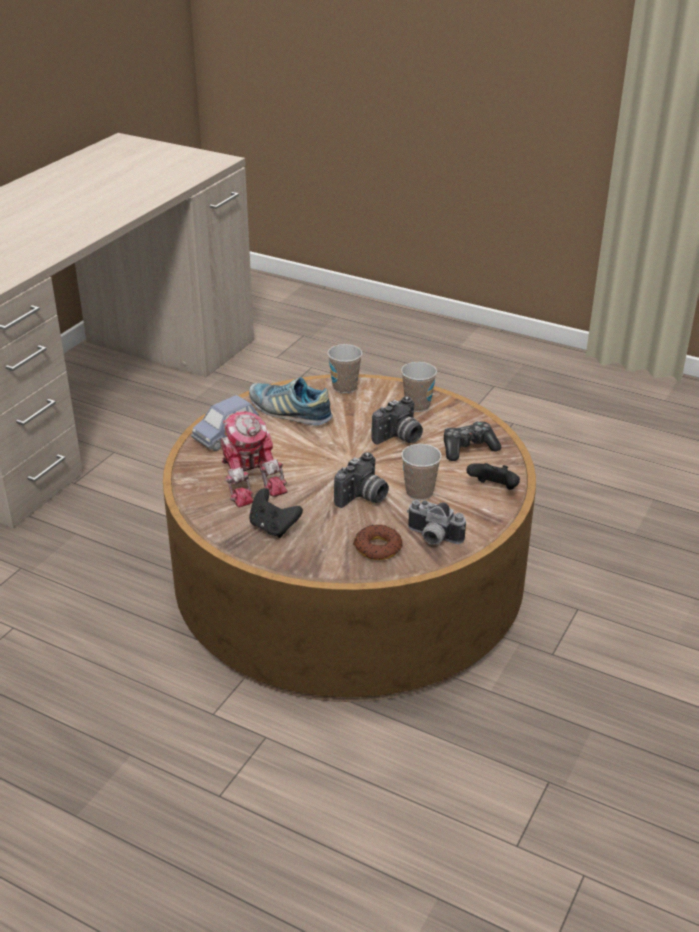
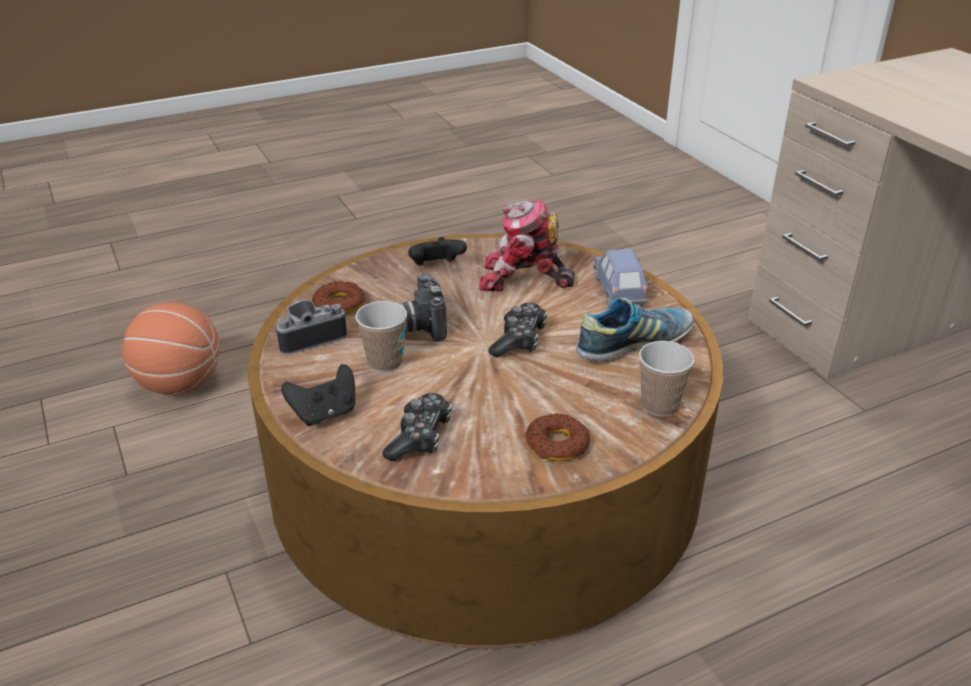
camera: 125 degrees right, 0 degrees up
camera [372,396,423,445] -> none
cup [401,362,437,412] -> donut [526,414,590,461]
none -> basketball [123,302,220,395]
none -> game controller [489,303,547,357]

